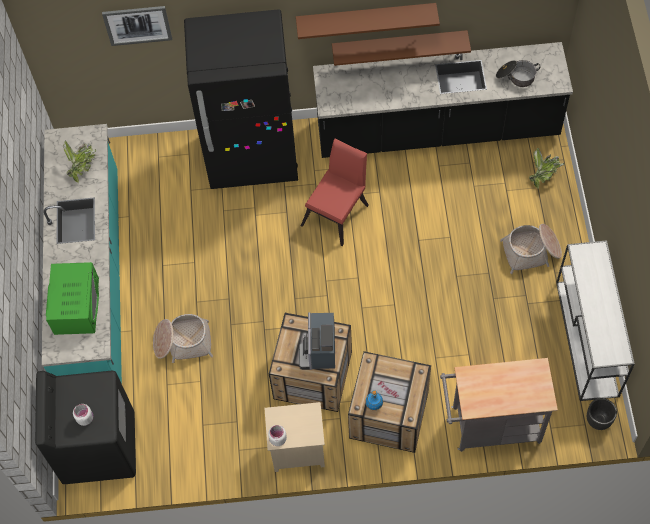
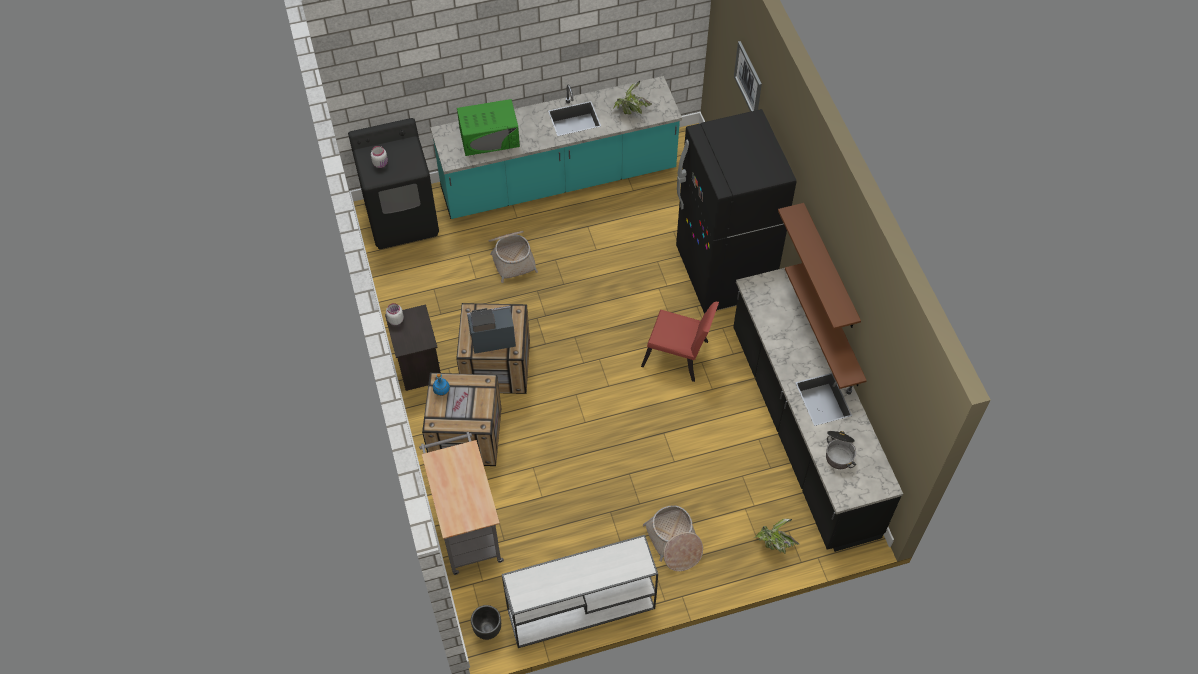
camera: 75 degrees right, 5 degrees down
beige nightstand [264,402,325,472] -> black nightstand [385,304,441,391]

